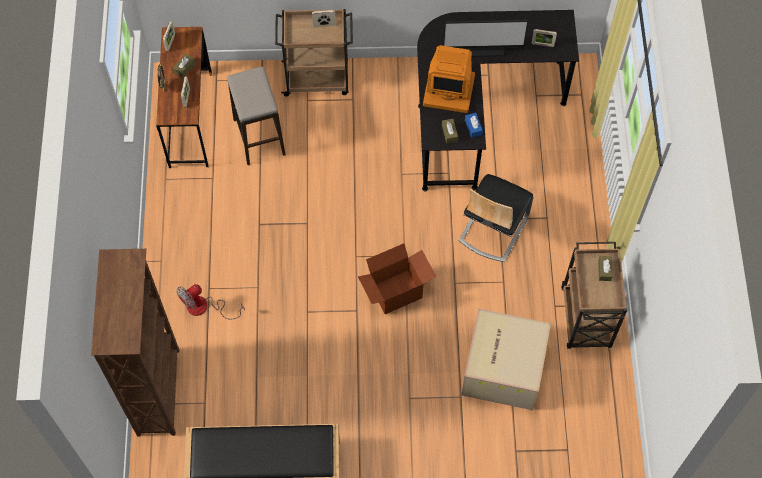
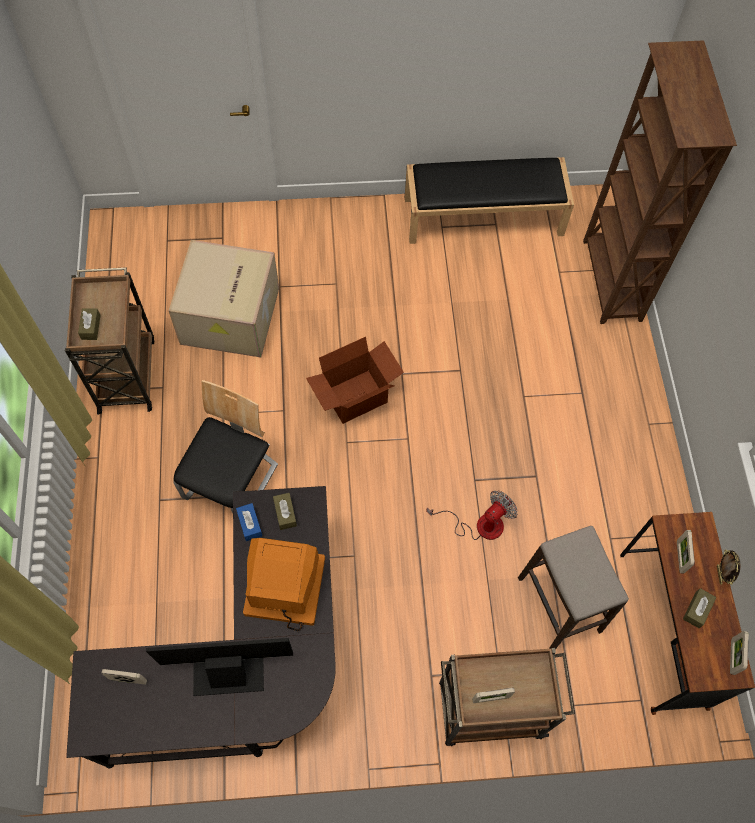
camera: 175 degrees right, 0 degrees up
fan [176,284,245,320] -> fan moved to [426,490,518,540]

